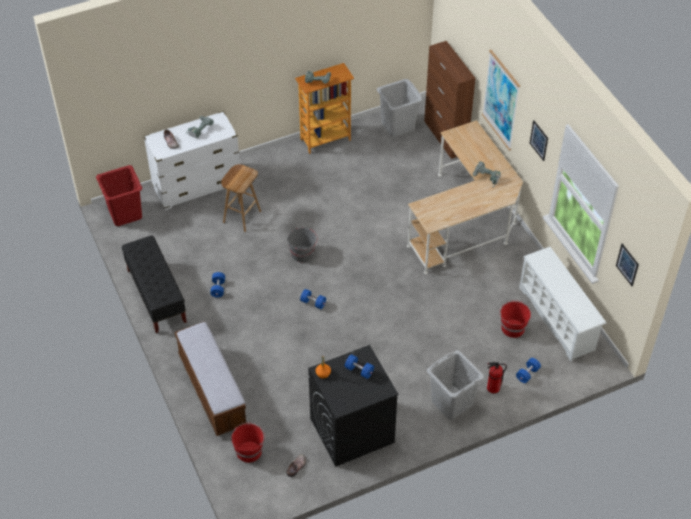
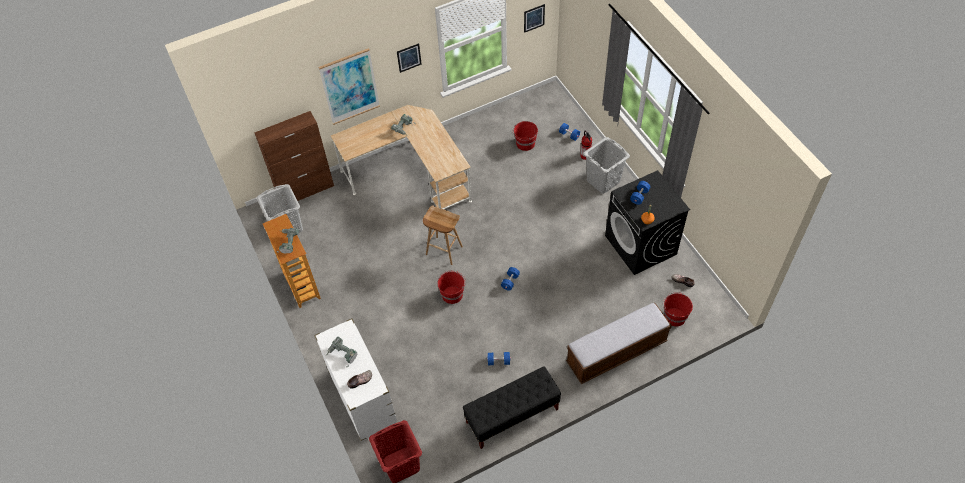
camera: 90 degrees left, 5 degrees up
brown stool [221,164,261,232] -> brown stool moved to [423,205,463,265]
grey bucket [287,228,317,262] -> red bucket [437,271,466,304]
white shoe rack [519,247,607,362] -> none

